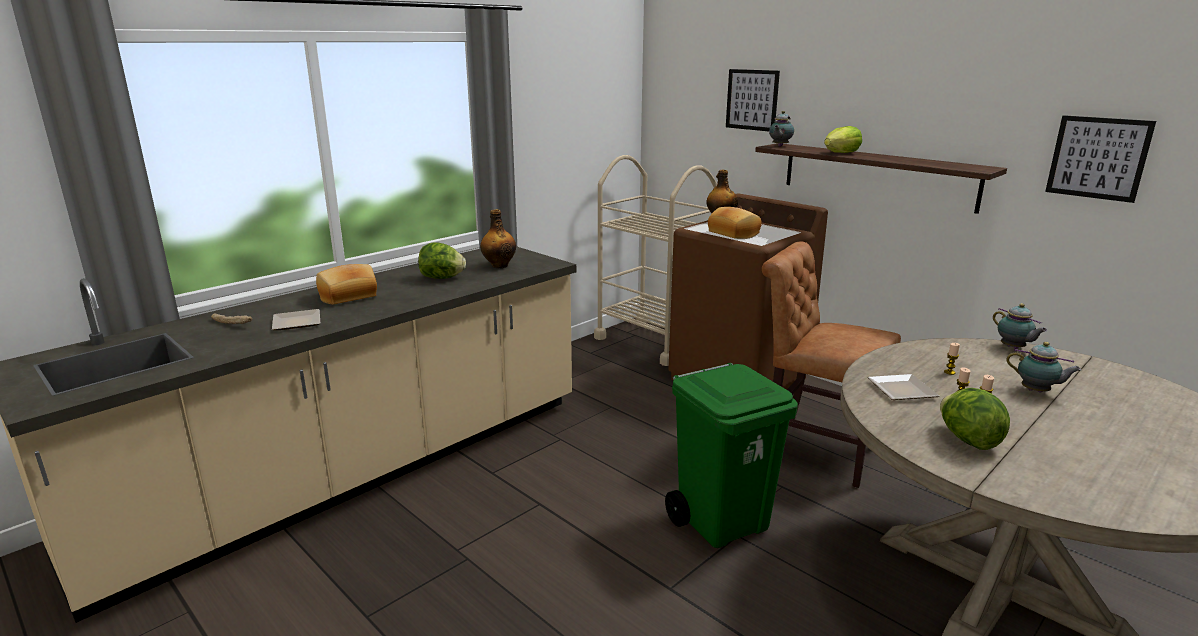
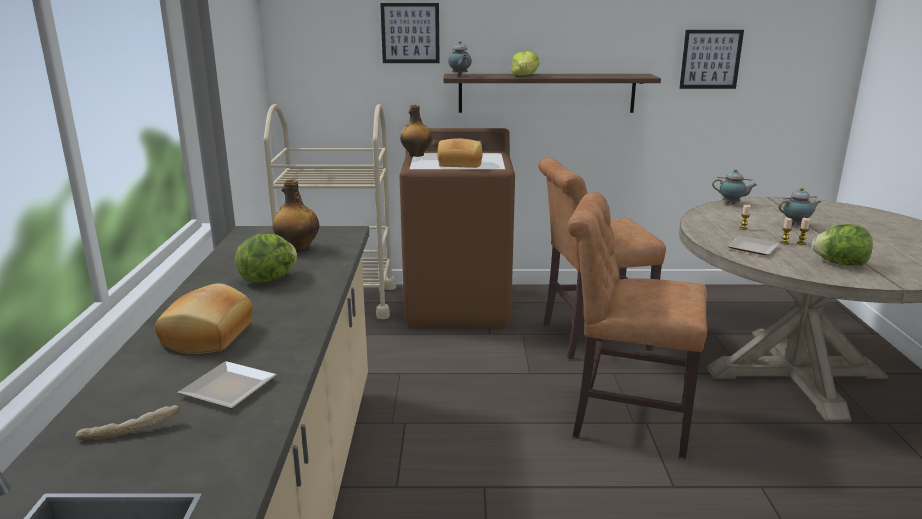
camera: 45 degrees left, 0 degrees up
green trash can [665,363,798,548] -> brown chair [567,192,707,459]

